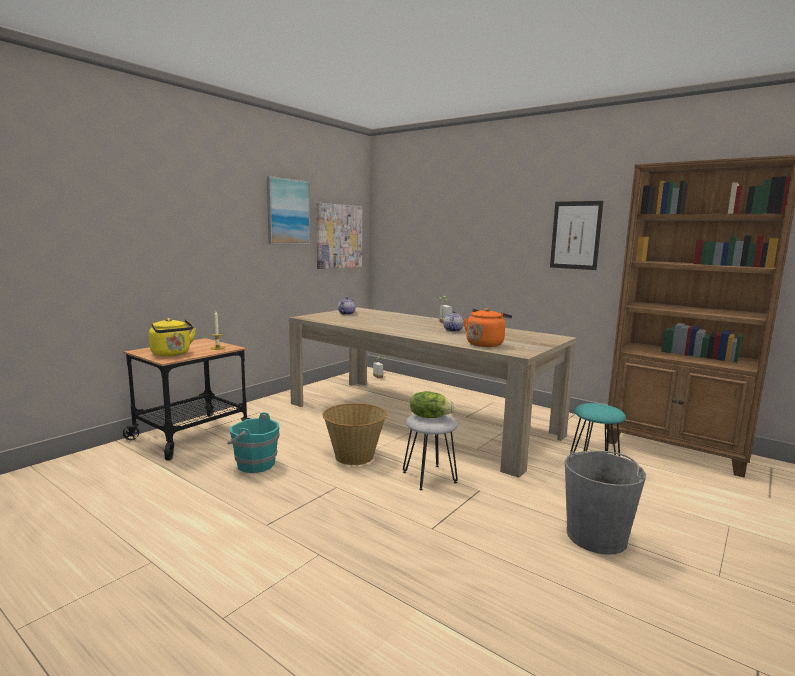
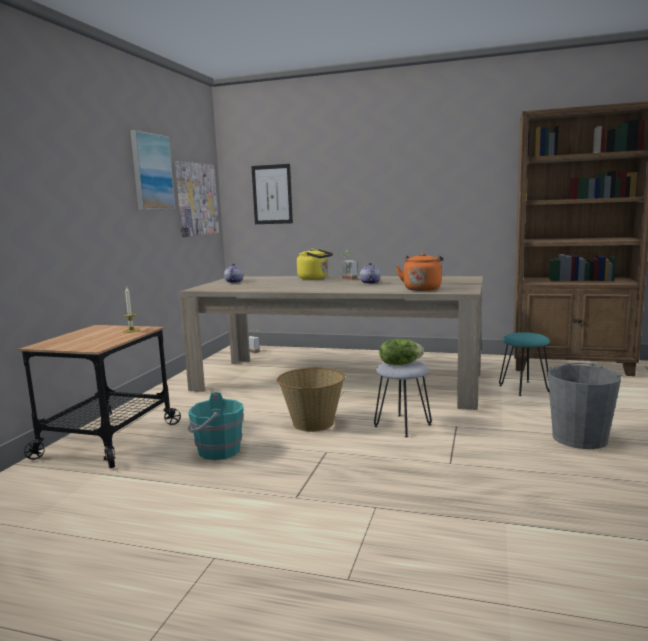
camera: 20 degrees left, 0 degrees up
yellow kettle [149,318,196,356] -> yellow kettle moved to [297,248,333,280]
picture [550,201,603,270] -> picture moved to [251,164,293,224]

